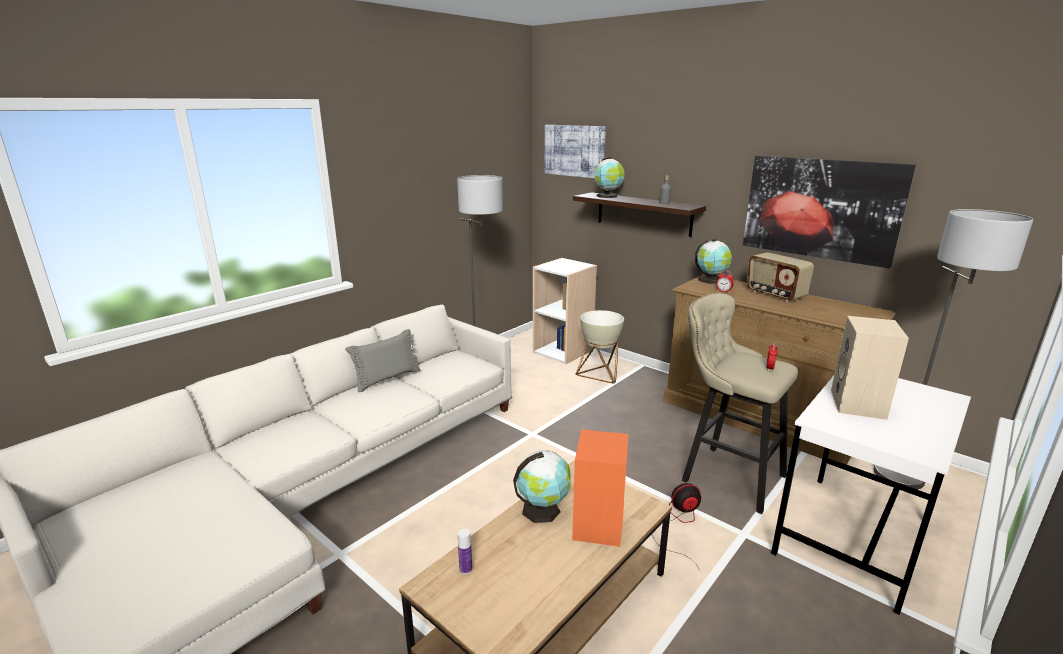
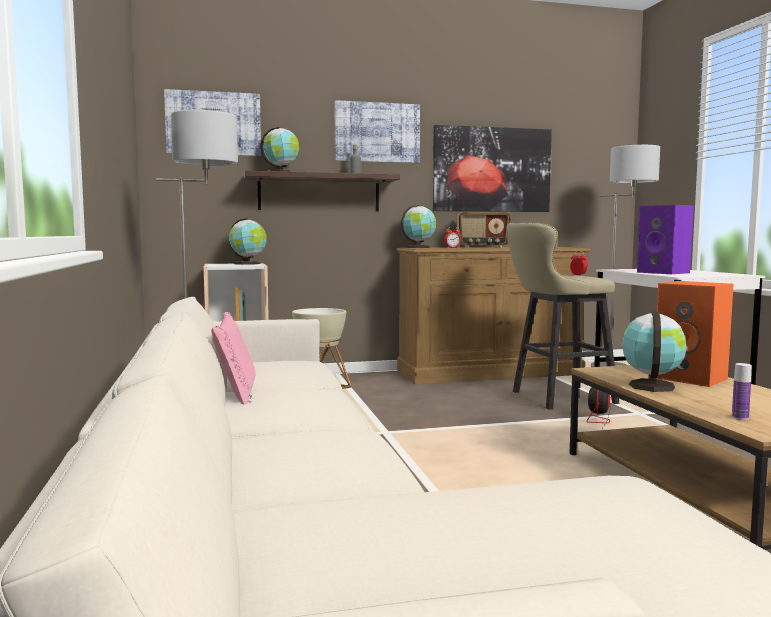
camera: 55 degrees left, 15 degrees down
grey pillow [345,329,420,392] -> pink pillow [211,312,256,404]
beige speaker [831,316,909,420] -> purple speaker [637,205,694,274]
none -> globe [229,218,267,265]
none -> picture [335,100,420,163]

